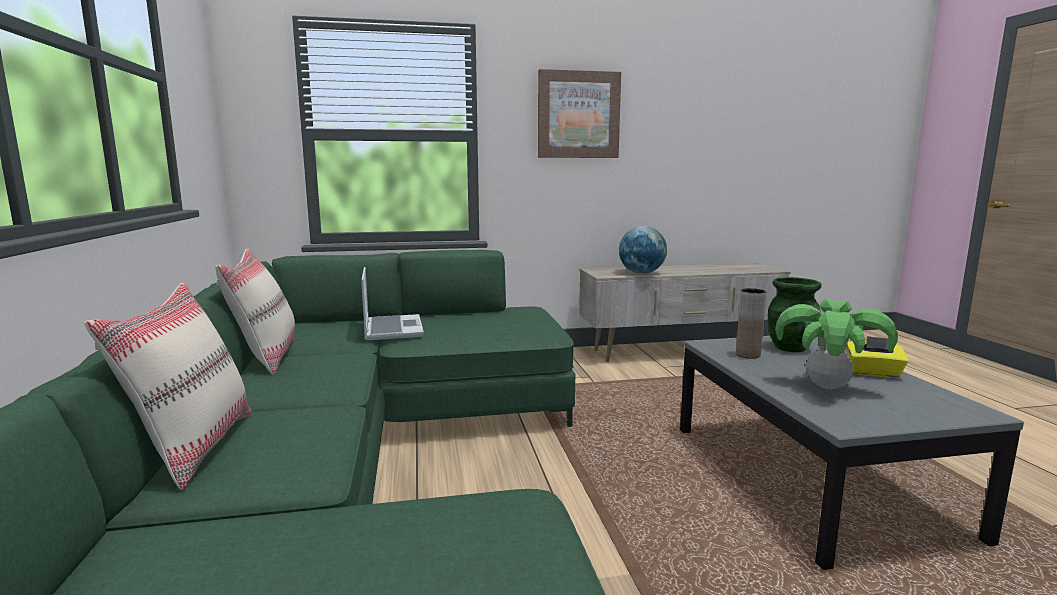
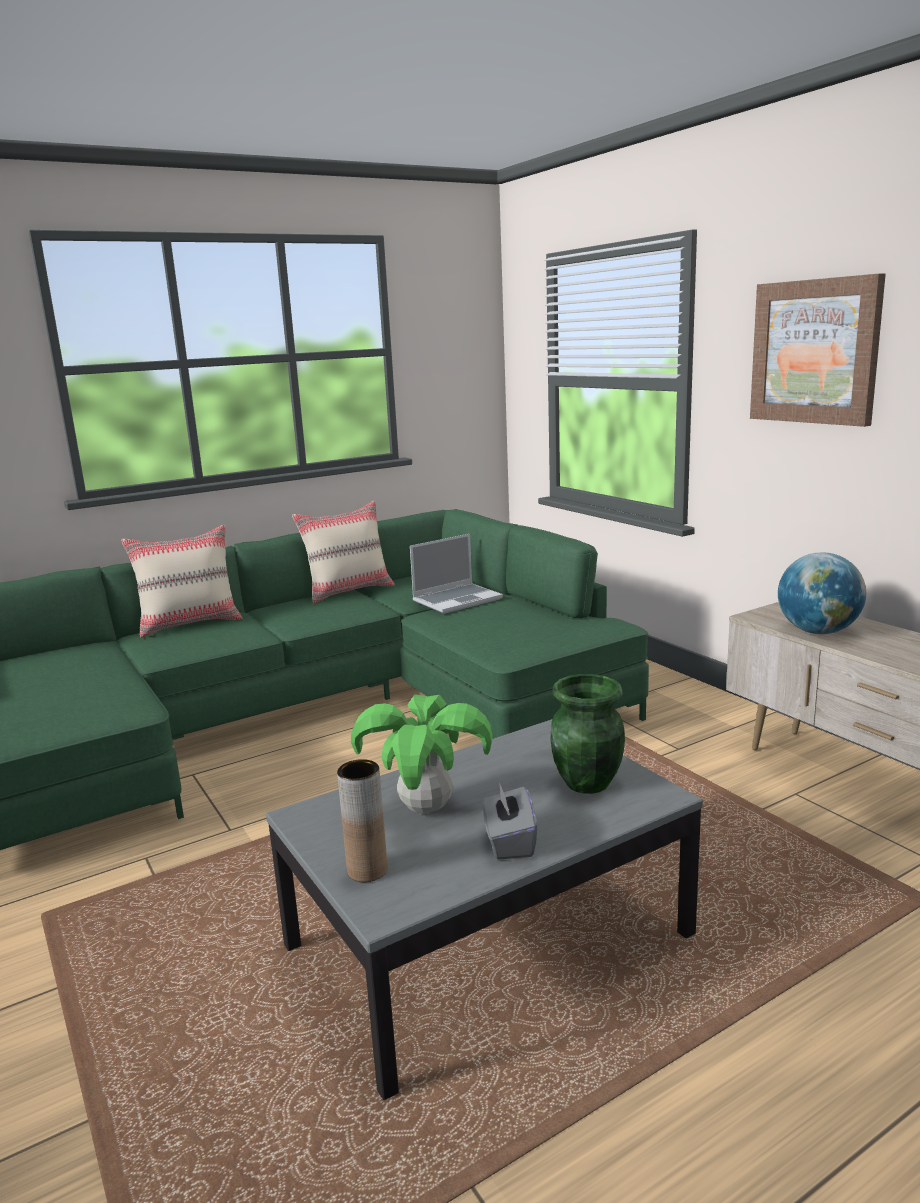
camera: 70 degrees right, 5 degrees up
brown vase [736,288,766,358] -> brown vase moved to [337,759,387,882]
yellow tissue box [846,336,909,378] -> grey tissue box [482,782,537,860]

